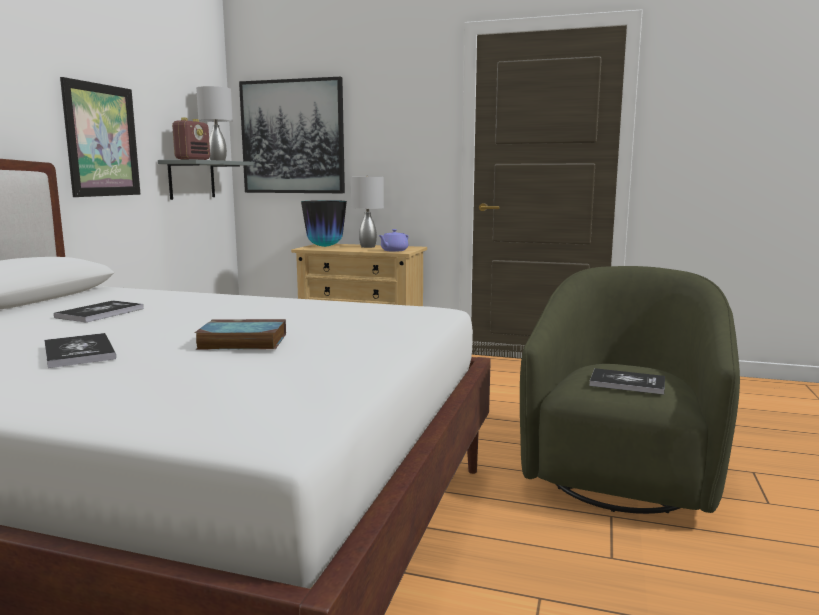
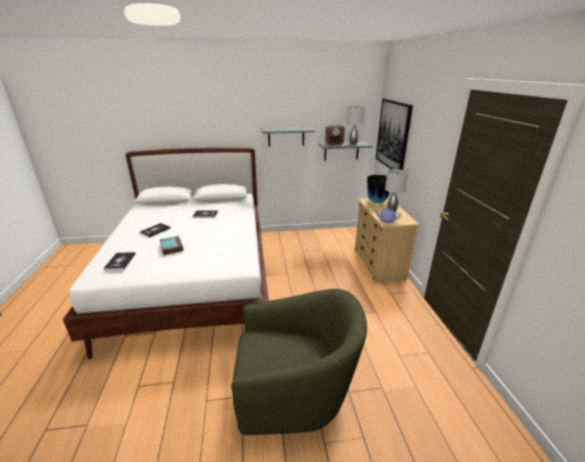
camera: 65 degrees right, 15 degrees up
picture [60,77,140,197] -> grey shelf [261,127,315,147]
book [589,368,665,395] -> book moved to [104,252,136,270]

